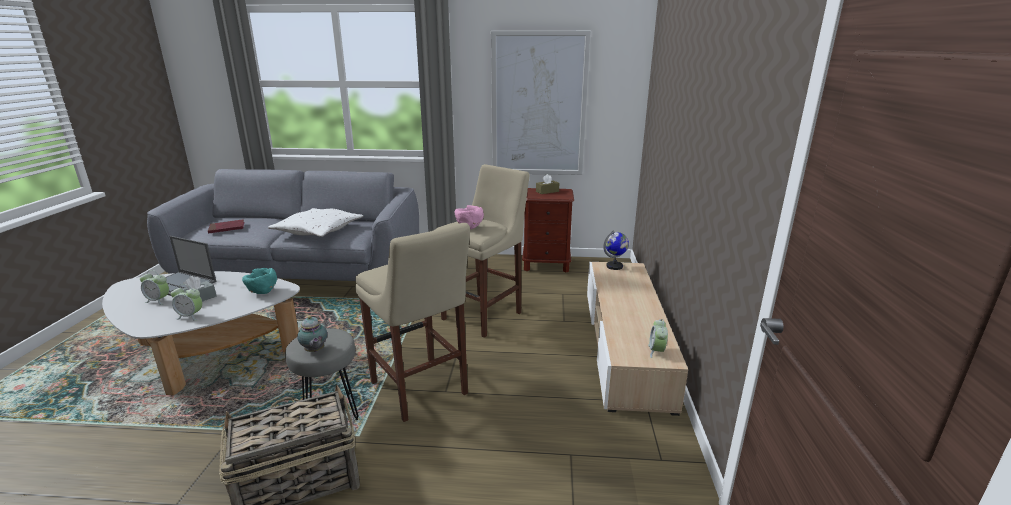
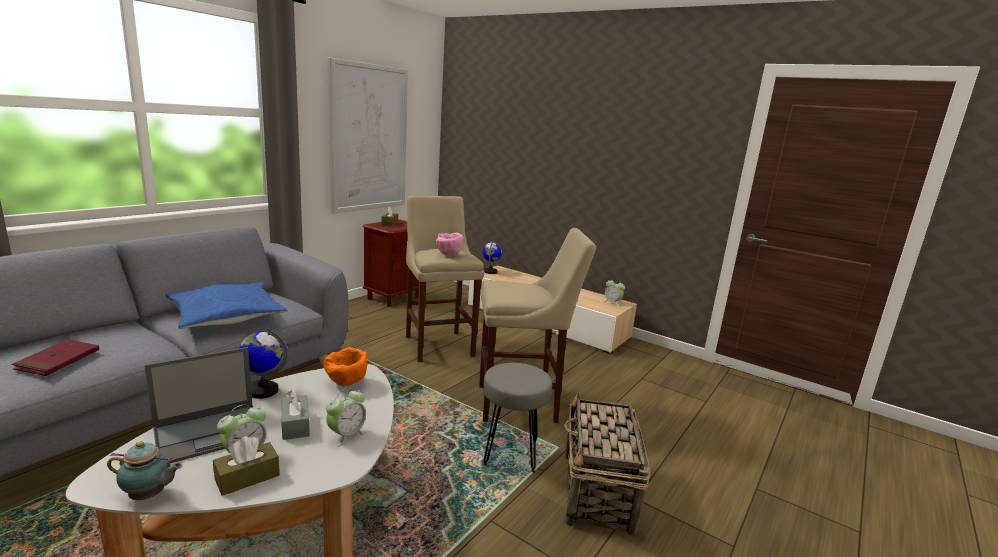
camera: 60 degrees left, 5 degrees down
turquoise bowl [242,268,277,294] -> orange bowl [324,347,367,386]
white pillow [268,208,363,237] -> blue pillow [166,282,288,329]
teapot [297,315,327,352] -> teapot moved to [107,441,183,500]
none -> brown tissue box [213,436,280,496]
none -> globe [239,329,288,399]

